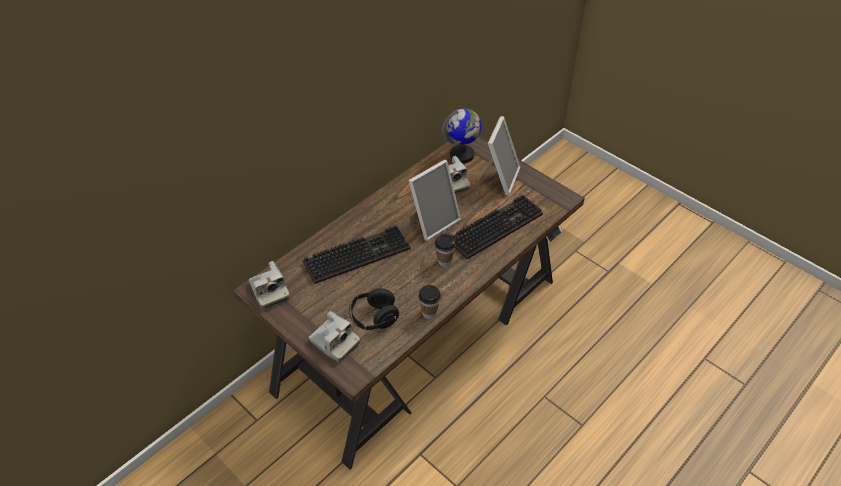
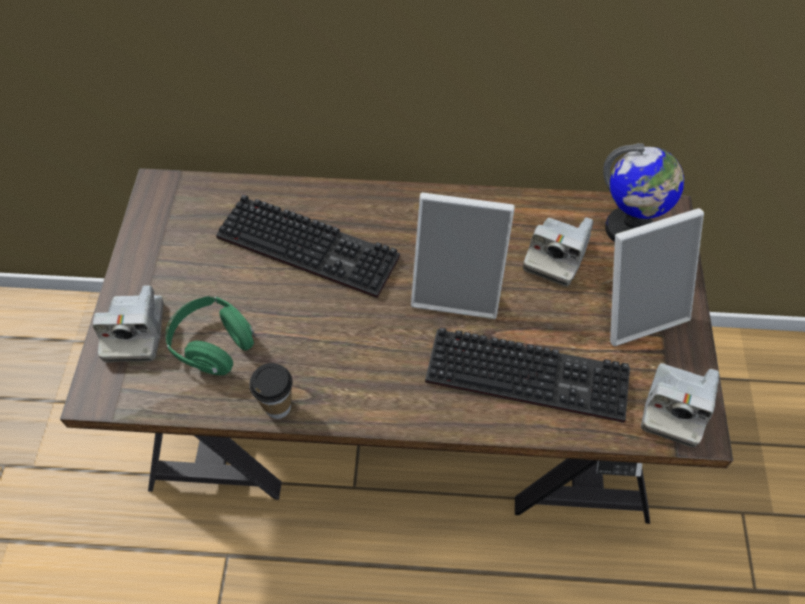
camera: 50 degrees right, 10 degrees up
camera [249,261,289,310] -> camera moved to [641,363,719,447]
black headphones [349,288,399,330] -> green headphones [166,296,256,375]
cup [435,234,456,267] -> none

